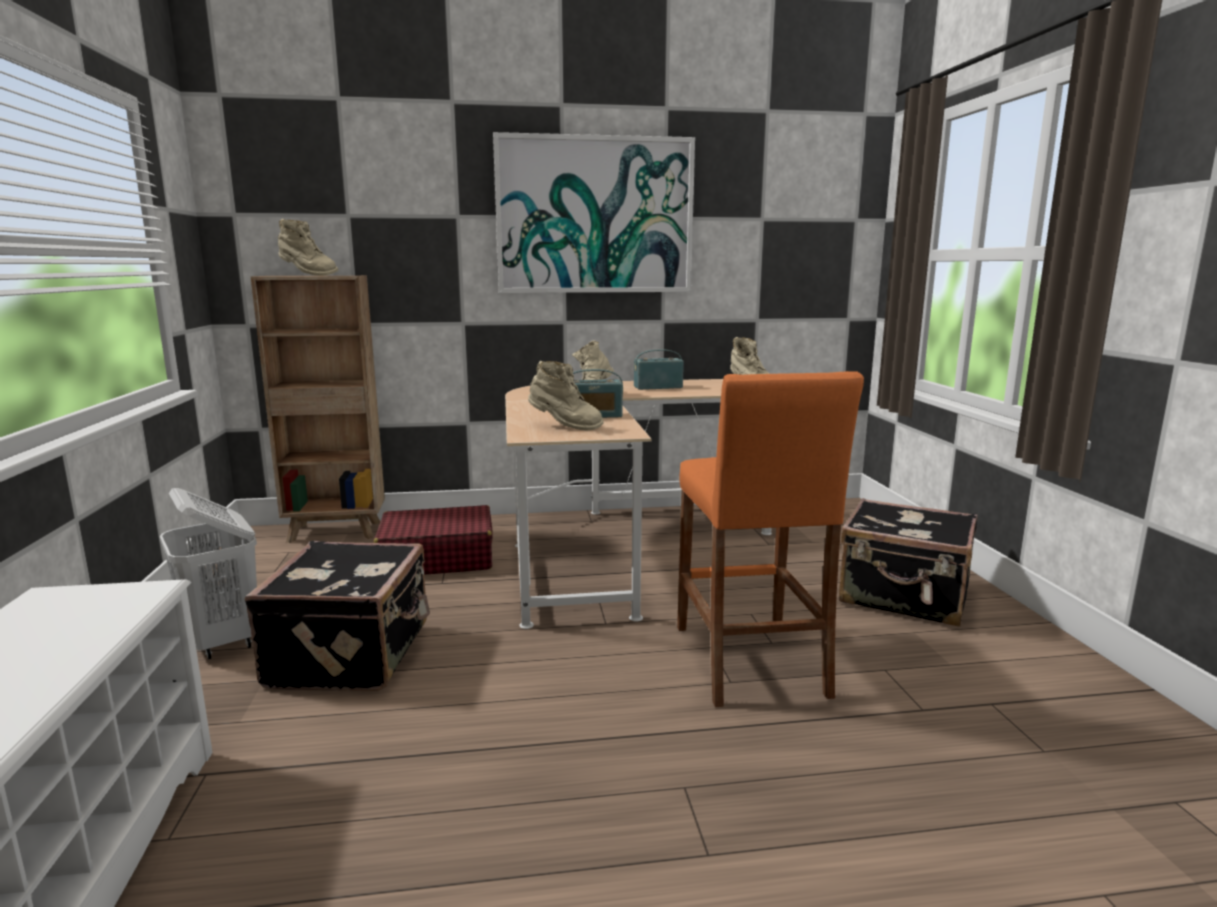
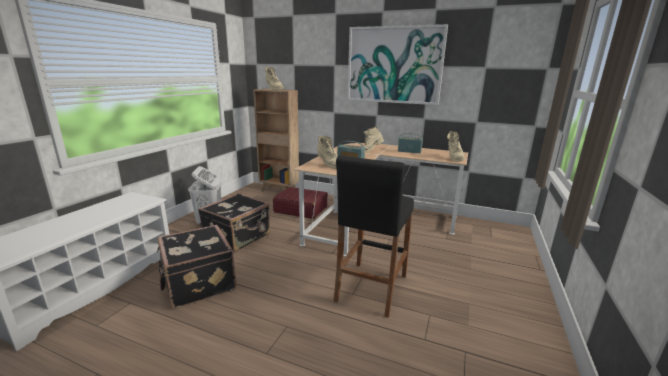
camera: 30 degrees right, 5 degrees up
orange stool [677,371,864,707] -> black stool [333,155,414,318]
black suitcase [839,498,977,627] -> black suitcase moved to [157,225,237,308]

